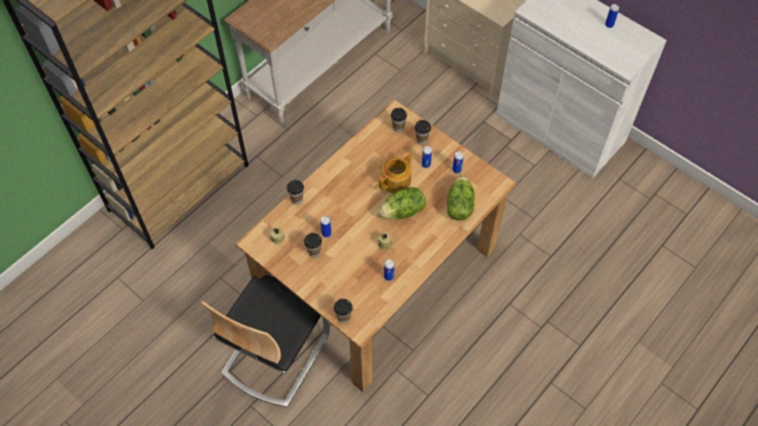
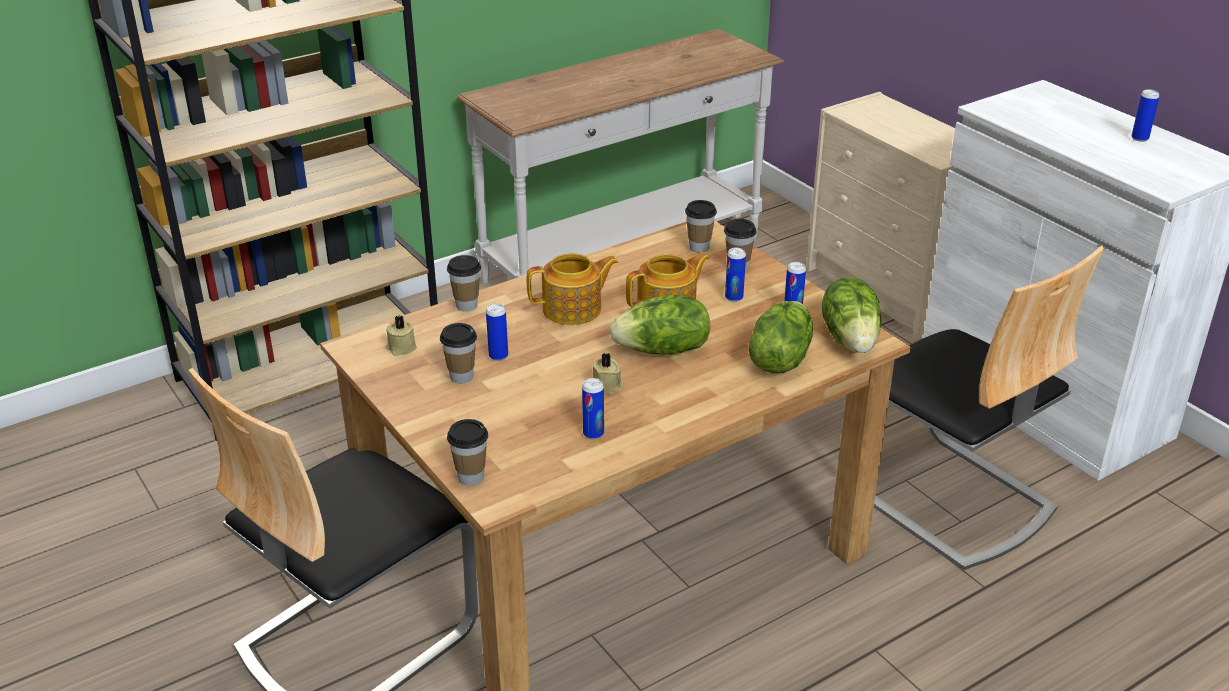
camera: 15 degrees right, 25 degrees down
none -> teapot [527,253,619,325]
none -> lettuce [822,277,882,353]
none -> chair [874,245,1105,570]

